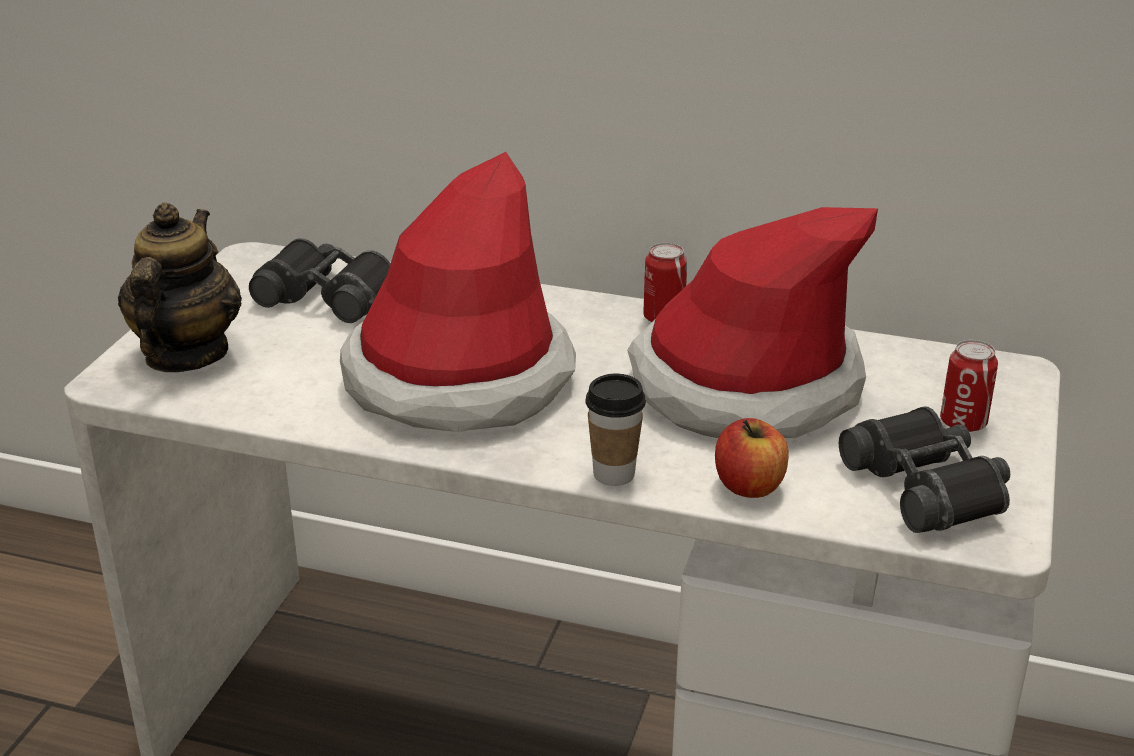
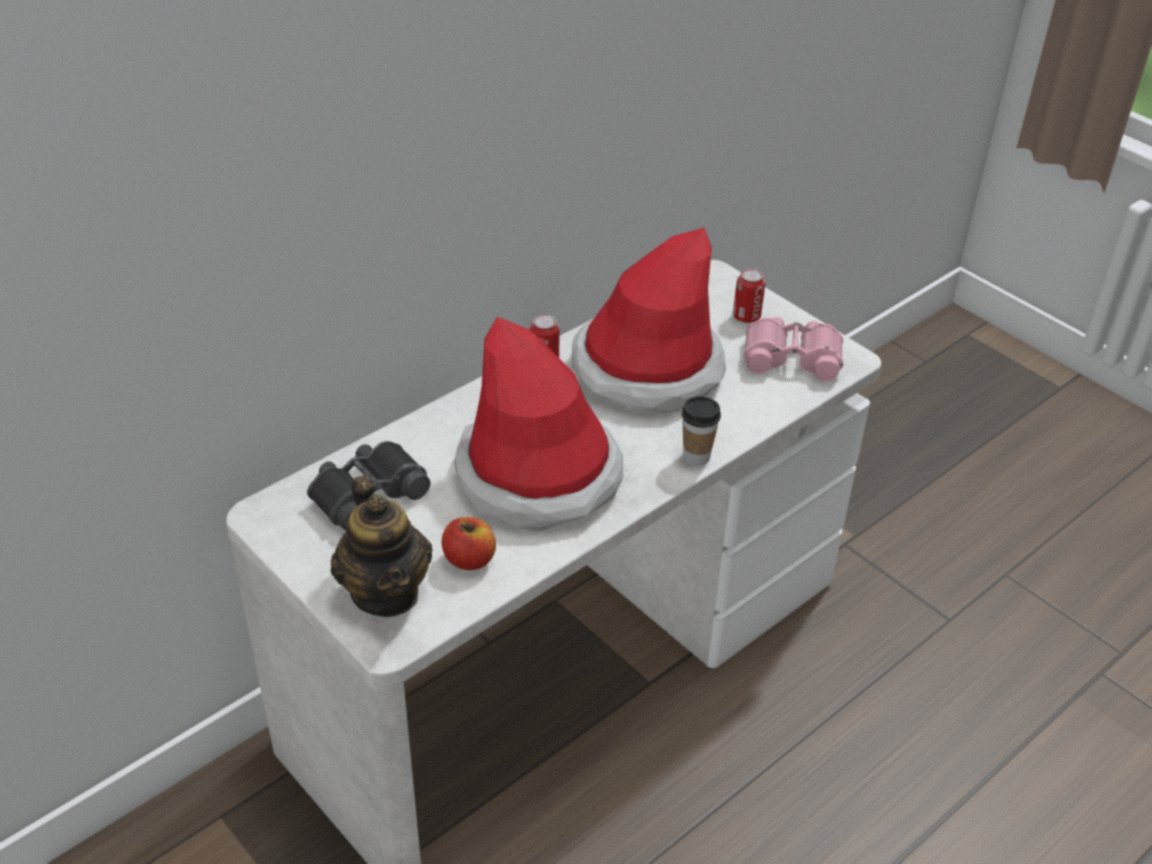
camera: 60 degrees left, 10 degrees up
teapot [118,203,242,372] -> teapot turned 150 degrees counterclockwise [331,475,432,617]
apple [715,418,789,498] -> apple moved to [442,517,496,570]
black binoculars [839,406,1010,533] -> pink binoculars [743,317,843,382]

